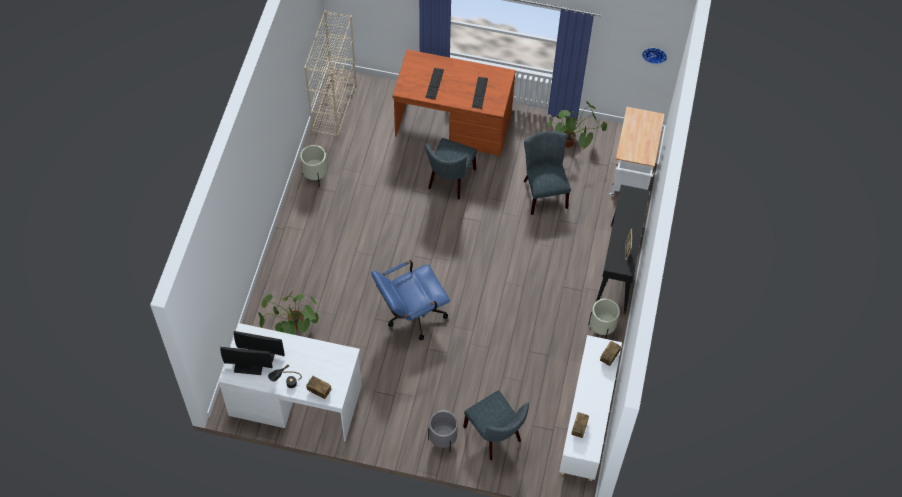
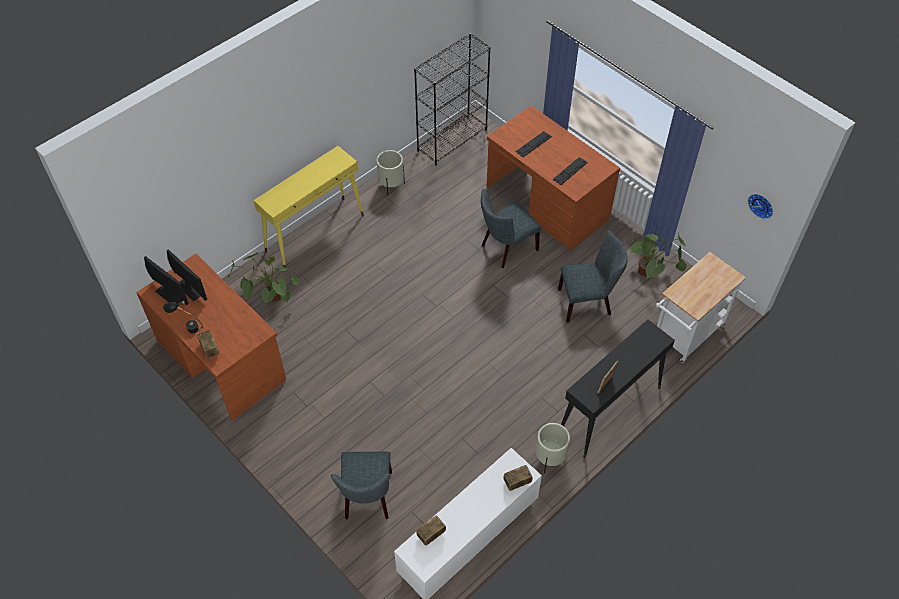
camera: 35 degrees right, 5 degrees down
white desk [219,323,362,441] -> brown desk [136,254,286,421]
beige bookcase [304,11,356,138] -> black bookcase [414,33,491,166]
blue office chair [371,260,450,340] -> none
grey planter [428,410,458,452] -> none
grey chair [524,131,571,215] -> grey chair turned 60 degrees clockwise [558,231,628,323]
none -> yellow console table [253,146,364,268]

